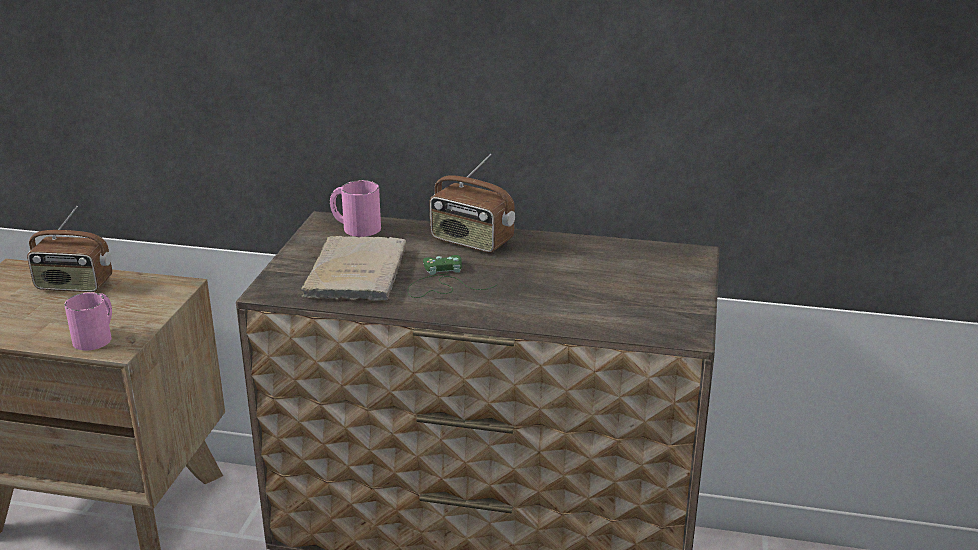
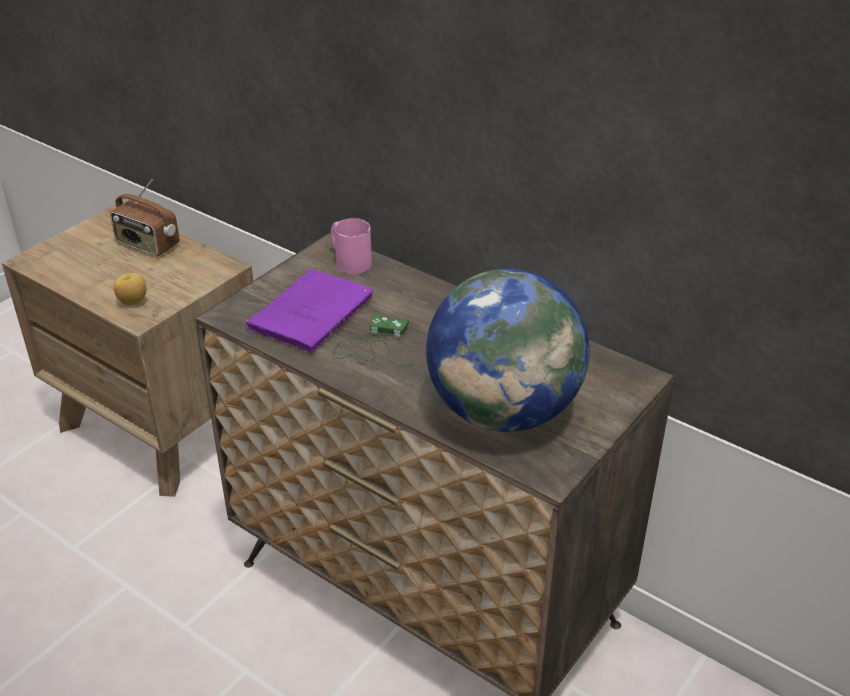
camera: 25 degrees right, 10 degrees up
pink mug [64,292,112,351] -> apple [114,273,146,305]
beige book [301,236,406,301] -> purple book [246,269,373,353]
radio [430,154,515,253] -> none
none -> globe [426,269,590,432]

